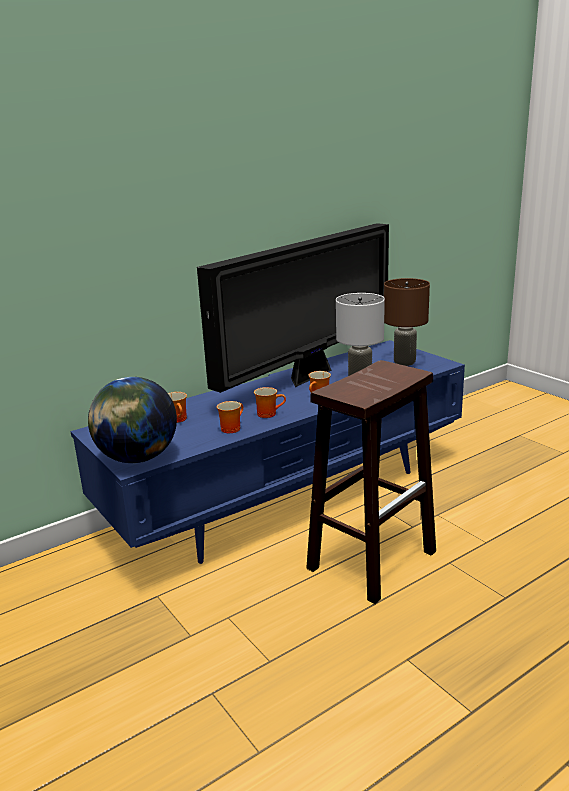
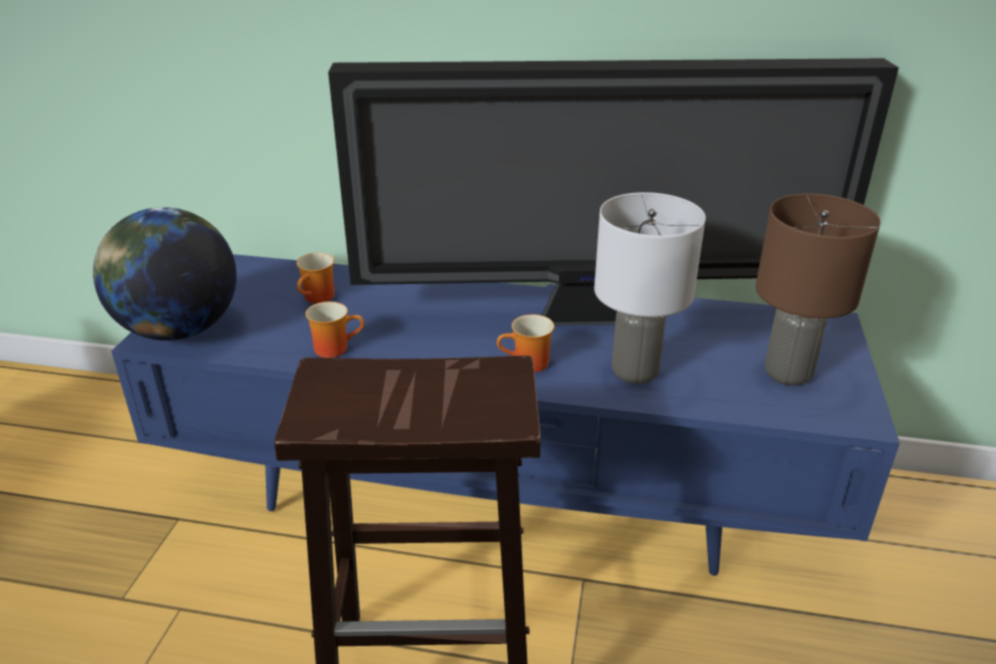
camera: 45 degrees right, 10 degrees up
mug [254,387,286,418] -> none

